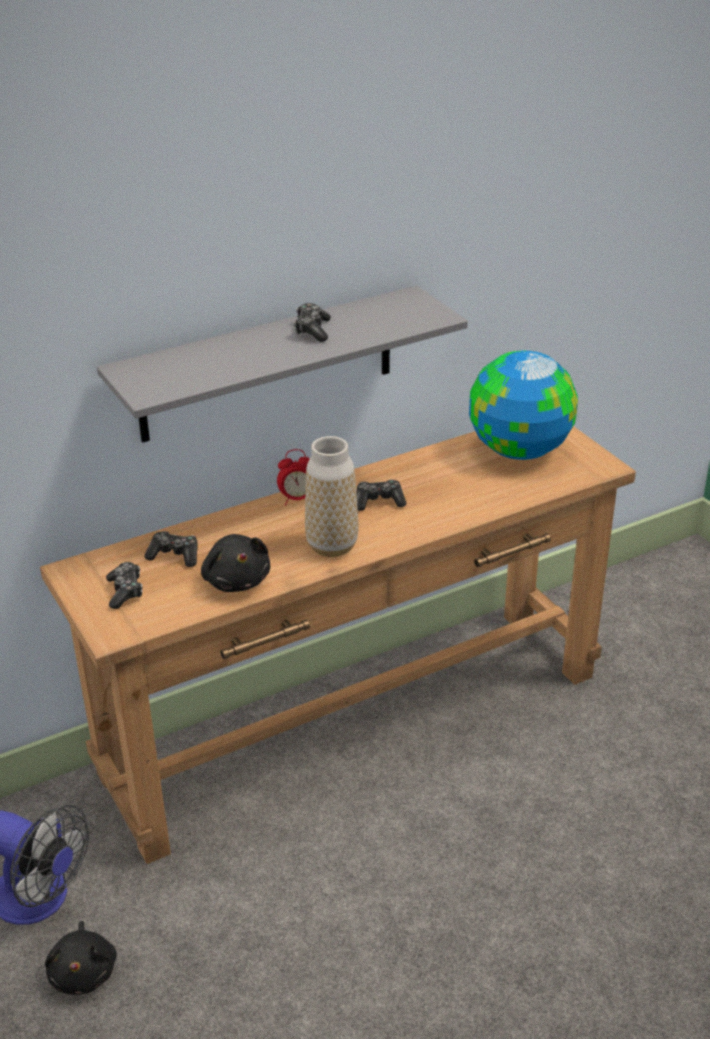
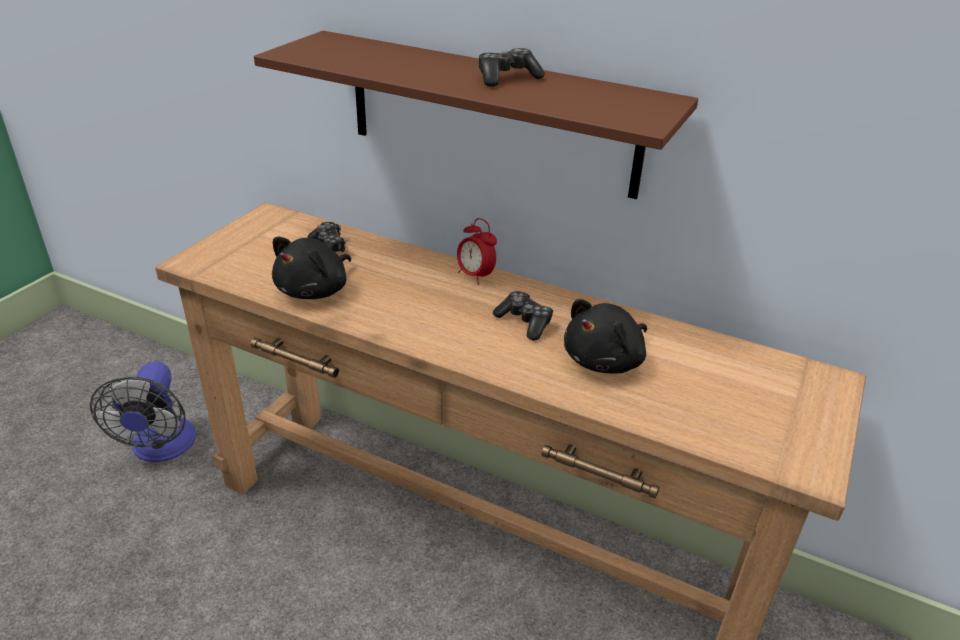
camera: 55 degrees right, 0 degrees up
black plush toy [45,921,117,995] -> black plush toy moved to [564,299,647,373]
grey shelf [97,286,468,443] -> brown shelf [254,31,698,199]
game controller [106,562,143,609] -> none
vase [305,436,359,557] -> none
globe [469,351,578,460] -> none

